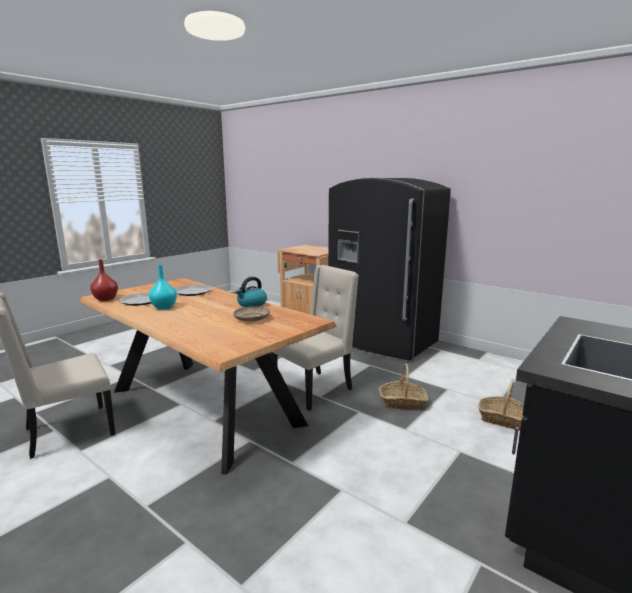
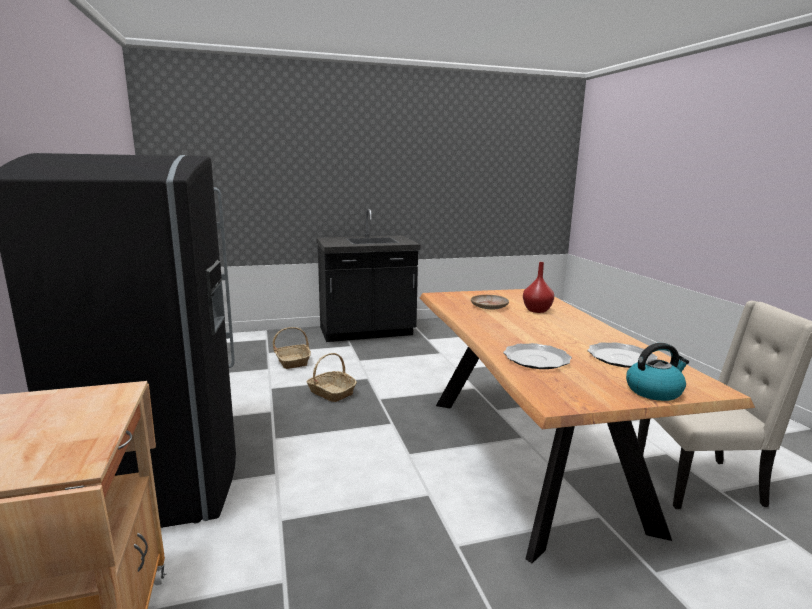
camera: 145 degrees left, 0 degrees up
red vase [90,259,118,301] -> red vase moved to [523,262,554,313]
turquoise vase [149,265,177,309] -> none
kettle [236,277,267,307] -> kettle moved to [626,343,689,401]
beige chair [270,265,359,411] -> none

